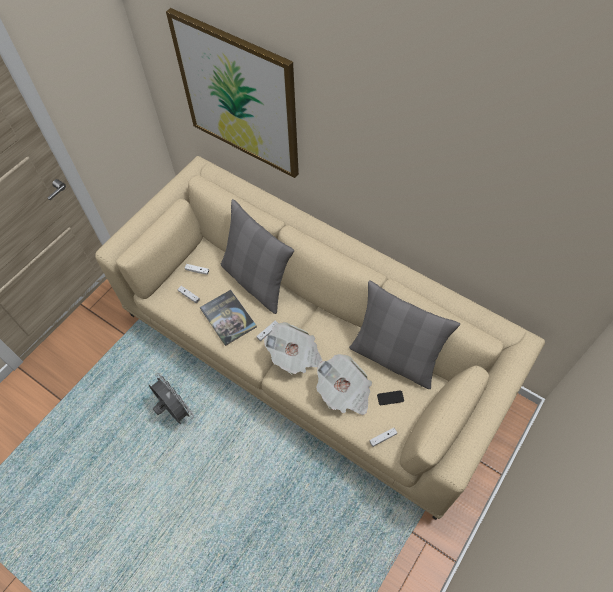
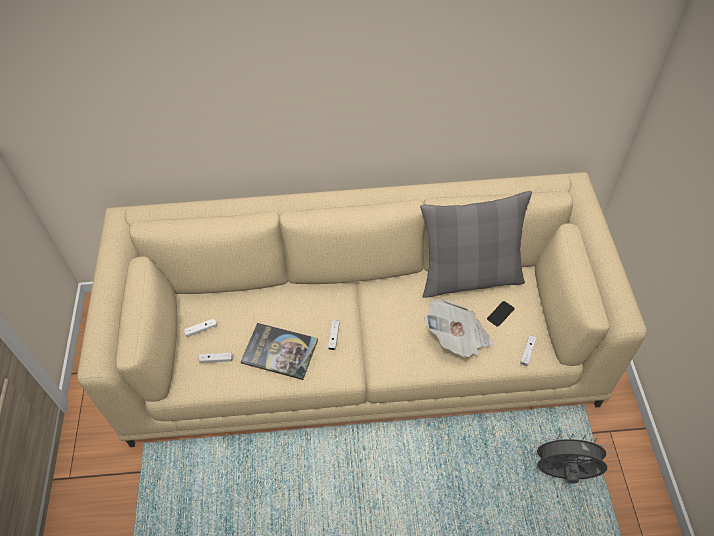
camera: 40 degrees left, 5 degrees down
grey fan [149,373,194,424] -> grey fan moved to [532,434,611,483]
picture [166,8,299,178] -> none
grey pillow [221,199,294,314] -> none
newspaper [264,322,322,375] -> none

